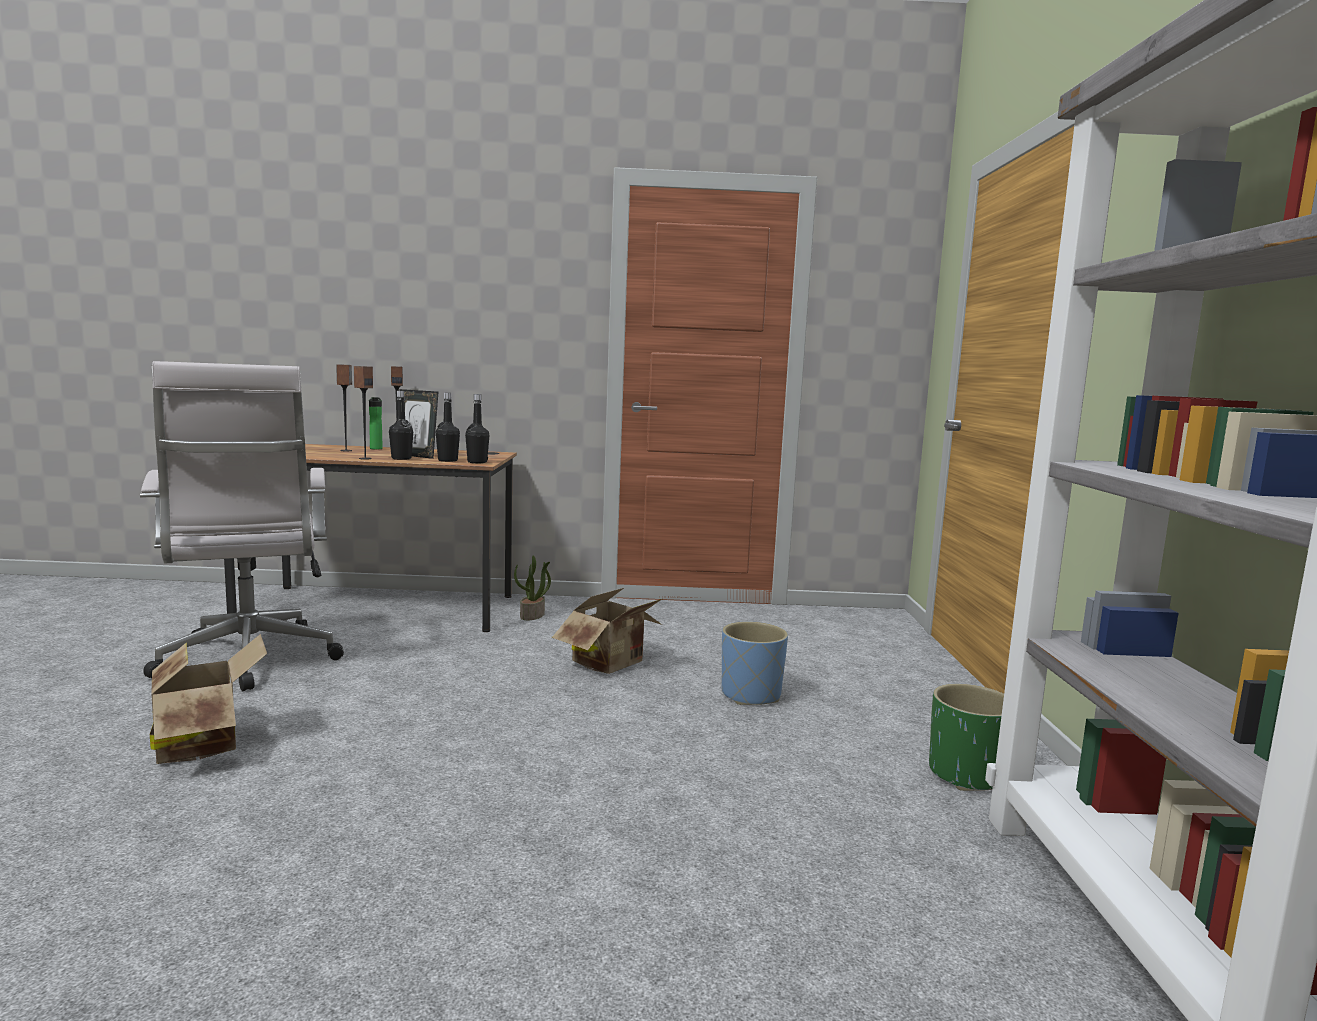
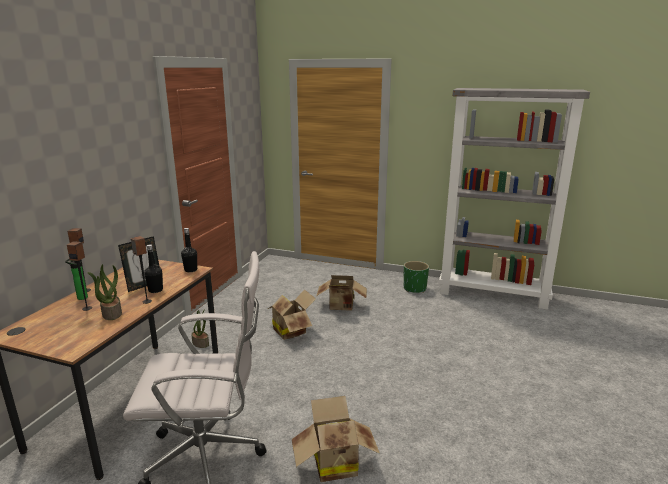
camera: 70 degrees left, 10 degrees up
black bottle [436,393,460,462] -> none
blue planter [721,622,788,705] -> cardboard box [317,275,367,311]
none -> potted plant [87,264,122,320]

